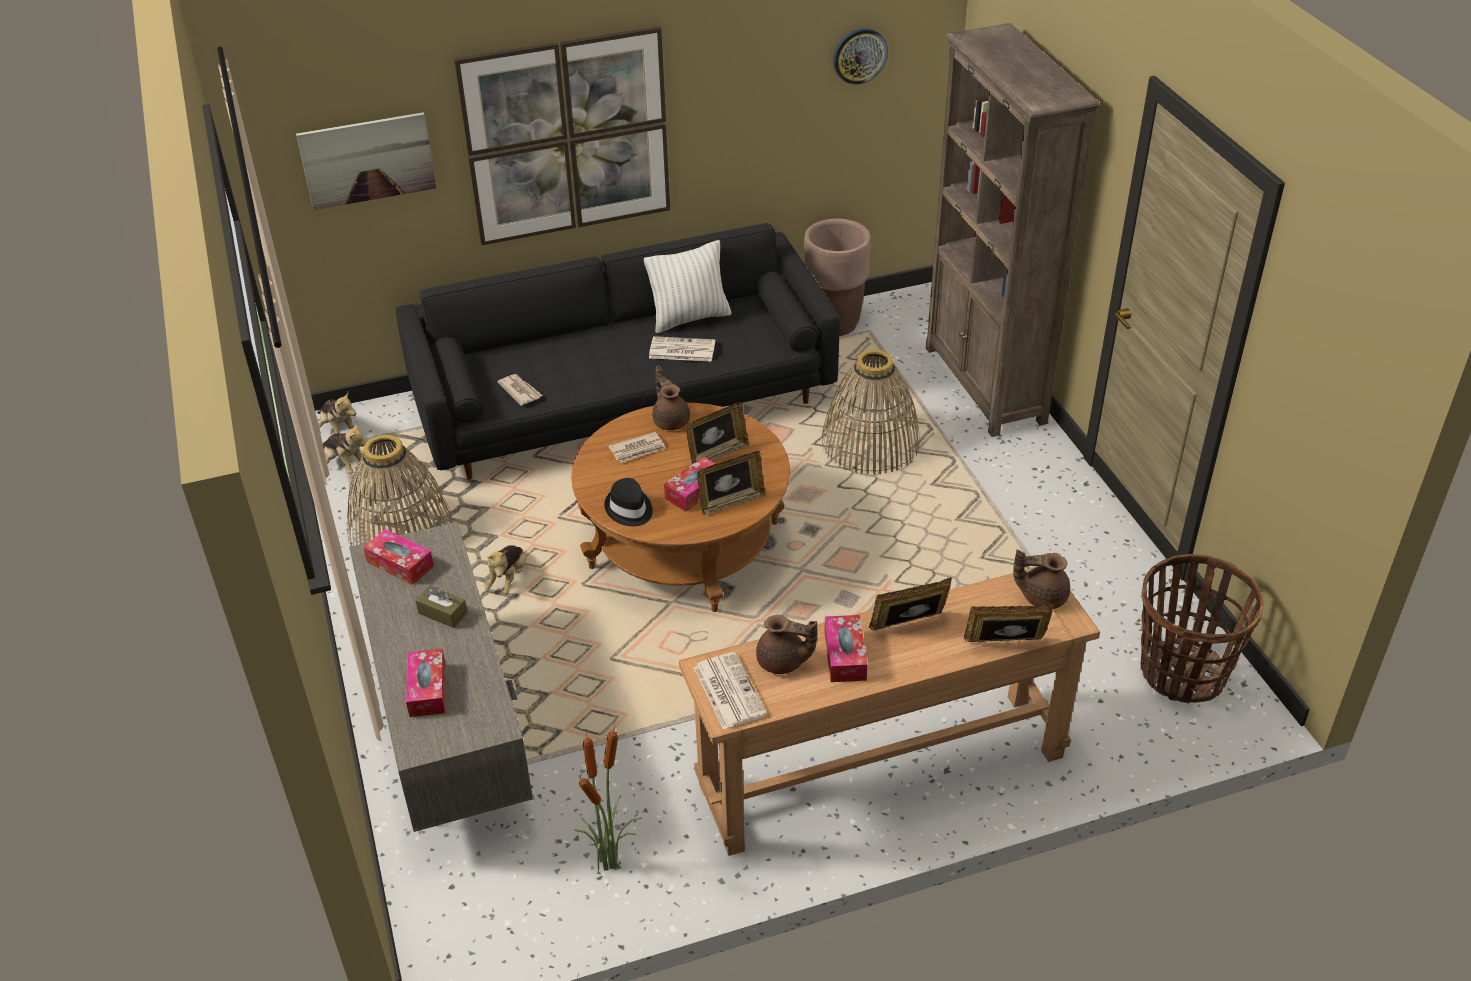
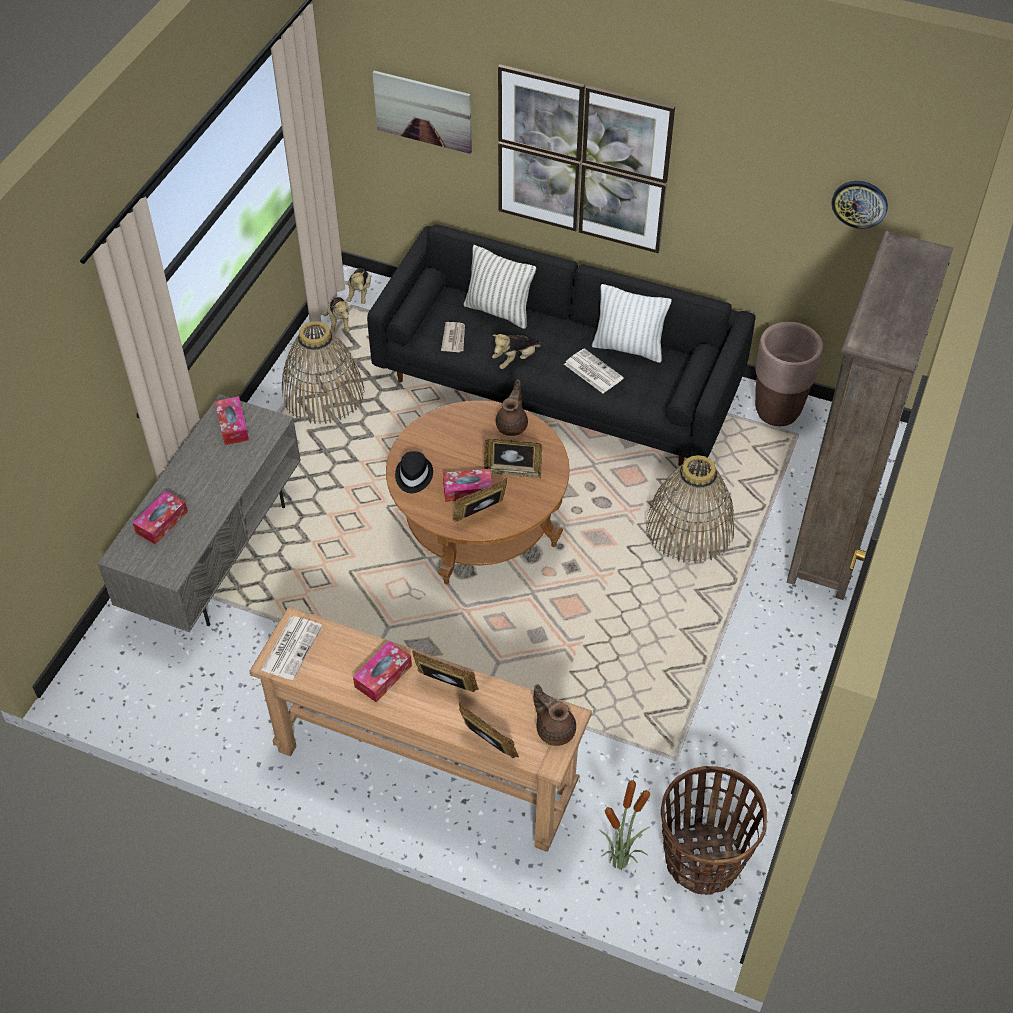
camera: 40 degrees right, 10 degrees up
brown tissue box [416,586,467,628] -> none
plush toy [485,545,526,595] -> plush toy moved to [492,334,543,369]
potted plant [574,725,642,871] -> potted plant moved to [599,774,650,870]
newspaper [608,432,667,463] -> none
picture frame [697,451,766,516] -> picture frame turned 135 degrees clockwise [453,478,507,522]
brown teapot [756,615,817,674] -> none
none -> pillow [463,245,536,329]

